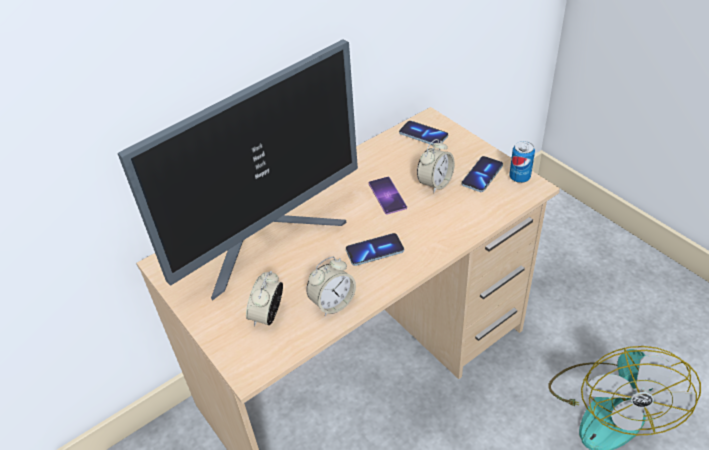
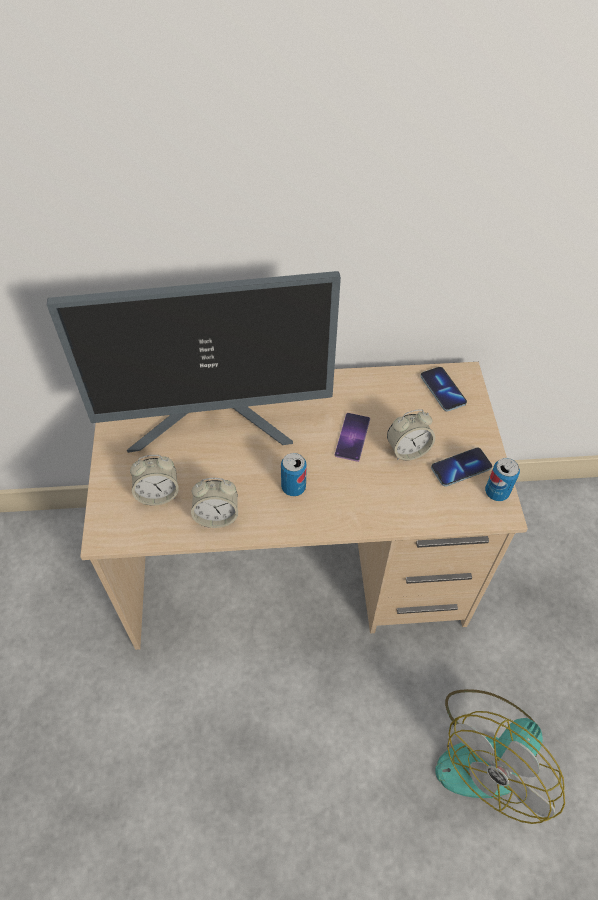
camera: 30 degrees right, 10 degrees up
alarm clock [246,271,283,326] -> alarm clock turned 150 degrees counterclockwise [130,455,179,506]
phone [346,233,404,266] -> can [281,453,307,496]

